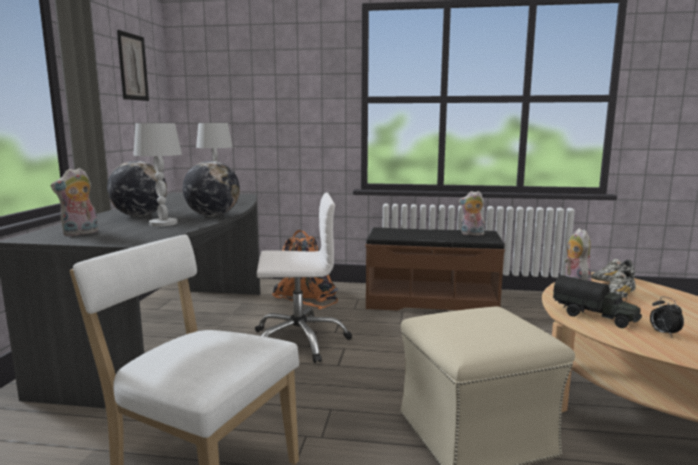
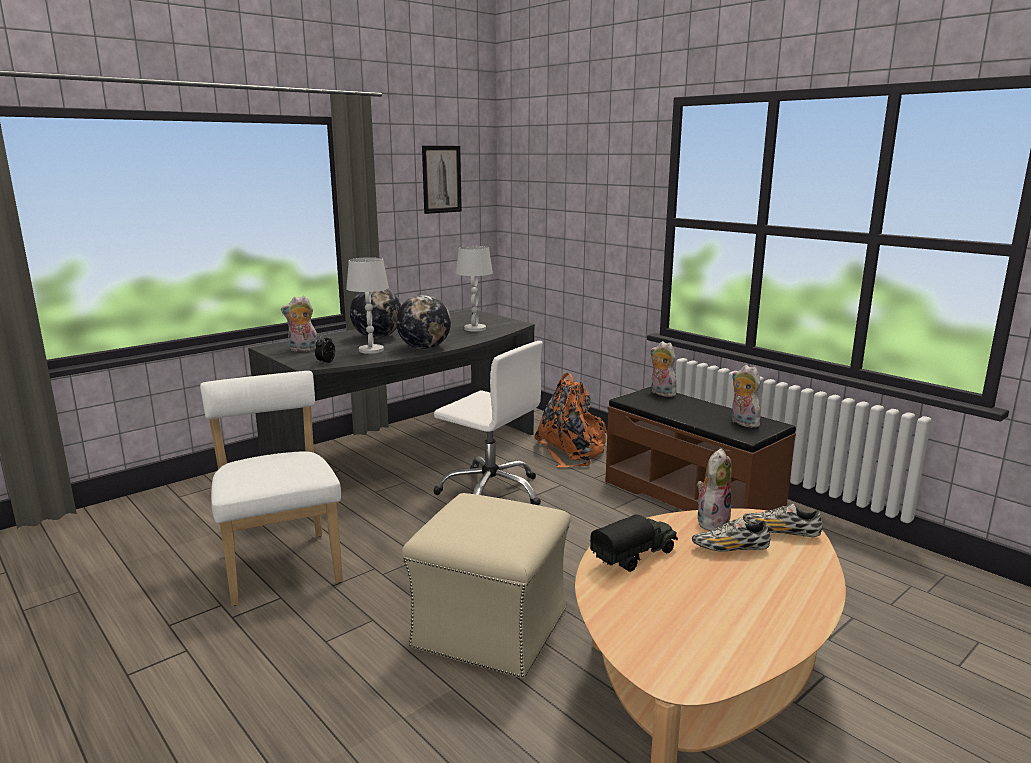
camera: 40 degrees right, 5 degrees up
toy truck [553,275,642,328] -> toy truck turned 120 degrees counterclockwise [590,515,678,572]
alarm clock [650,296,684,337] -> alarm clock moved to [315,334,335,365]
none -> plush toy [650,341,676,397]

